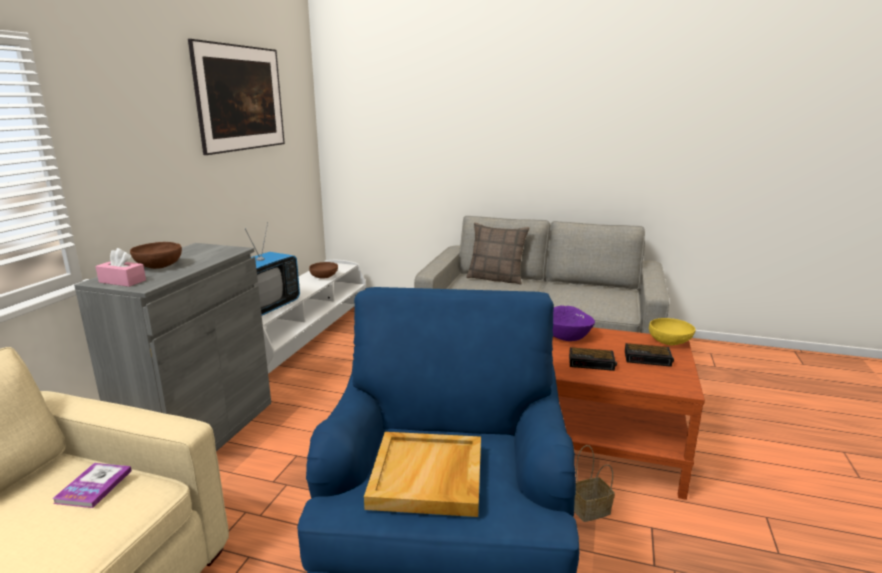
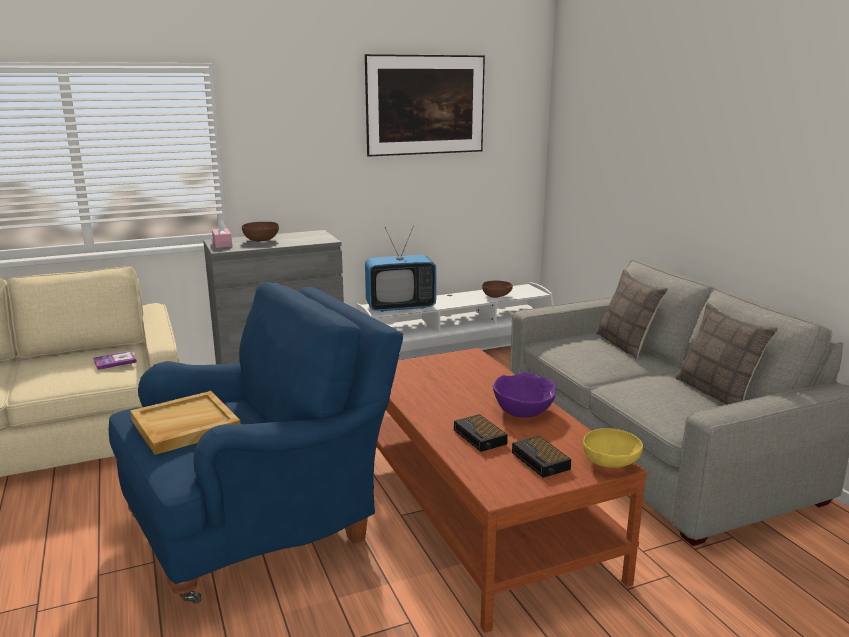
camera: 50 degrees right, 0 degrees up
basket [574,445,615,522] -> none
none -> pillow [675,303,778,405]

